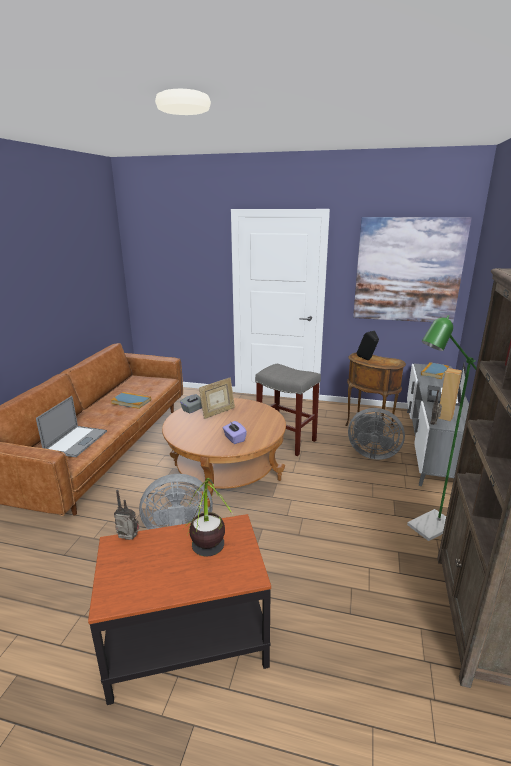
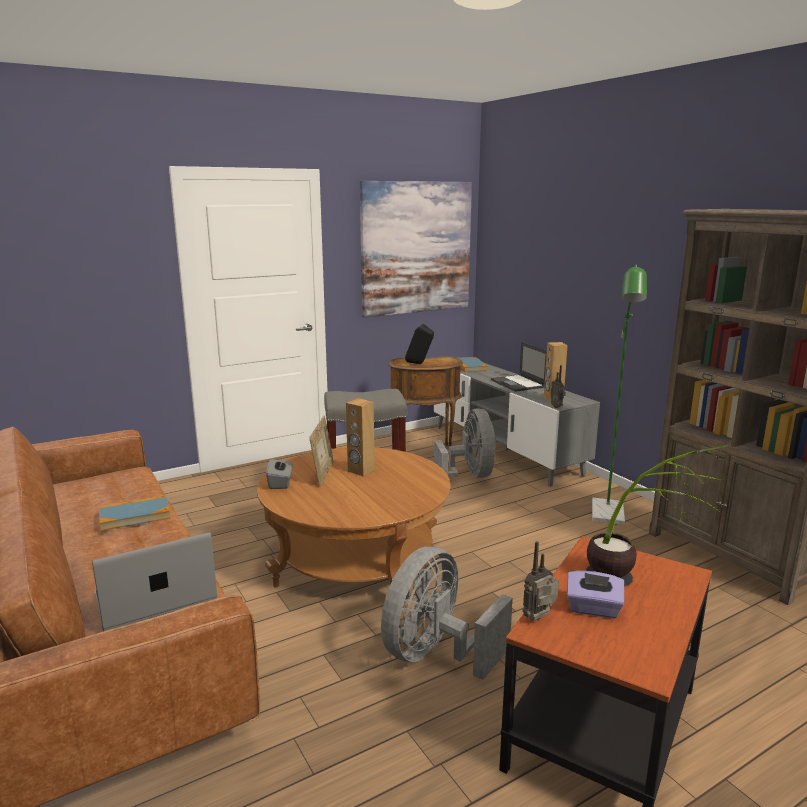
camera: 45 degrees left, 5 degrees down
laptop [36,396,107,457] -> laptop turned 90 degrees counterclockwise [92,532,217,631]
purple tissue box [223,421,247,444] -> purple tissue box moved to [567,571,624,618]
grey fan [348,408,405,460] -> grey fan turned 75 degrees counterclockwise [434,408,496,478]
none -> brown speaker [346,398,375,476]

